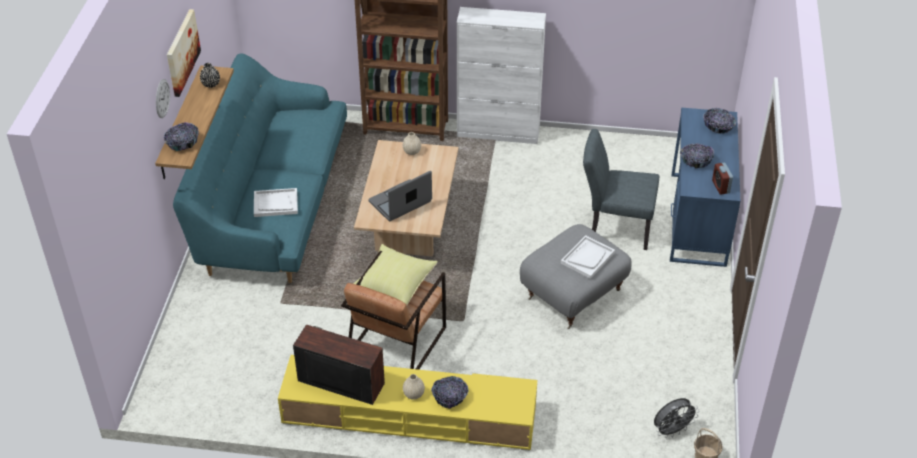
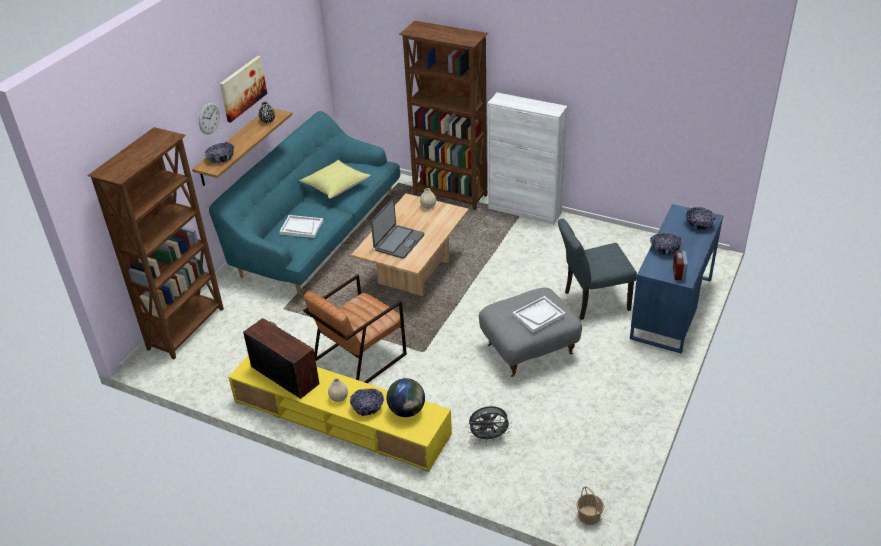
camera: 20 degrees right, 5 degrees down
yellow pillow [353,244,438,305] -> yellow pillow moved to [300,160,371,199]
laptop [368,171,432,221] -> laptop turned 135 degrees clockwise [371,198,425,259]
grey chair [583,129,659,250] -> grey chair turned 45 degrees counterclockwise [558,218,637,320]
grey fan [654,398,699,438] -> grey fan moved to [468,406,512,442]
none -> brown bookcase [87,127,224,359]
none -> globe [387,378,425,417]

